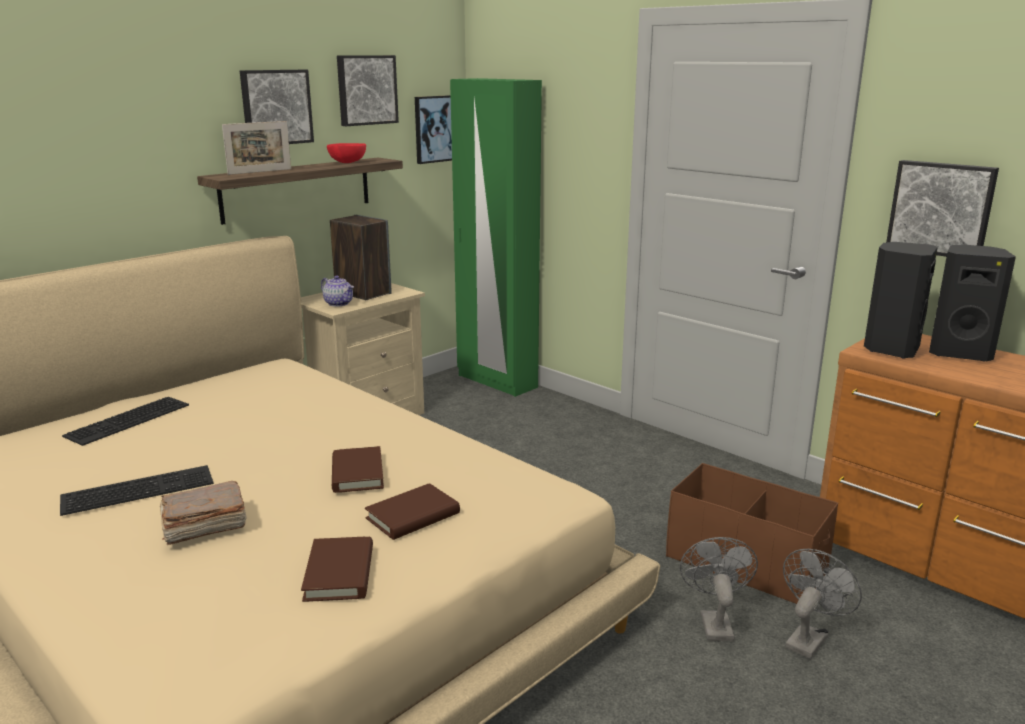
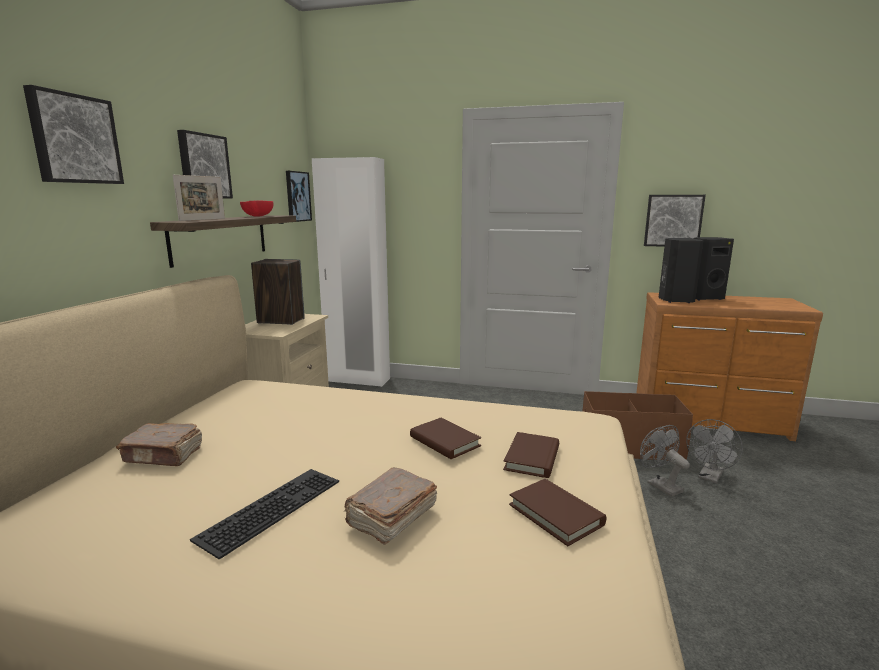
camera: 30 degrees left, 5 degrees down
keyboard [62,397,189,446] -> brown book [116,423,202,466]
teapot [321,276,354,307] -> none
picture [337,55,399,126] -> picture moved to [23,85,124,184]
green wardrobe [450,78,542,397] -> white wardrobe [312,157,390,387]
grey fan [783,549,862,659] -> grey fan turned 150 degrees counterclockwise [686,419,743,483]

